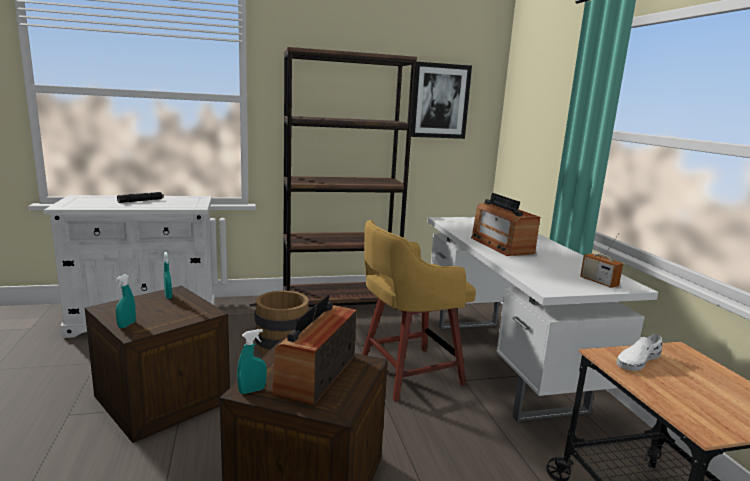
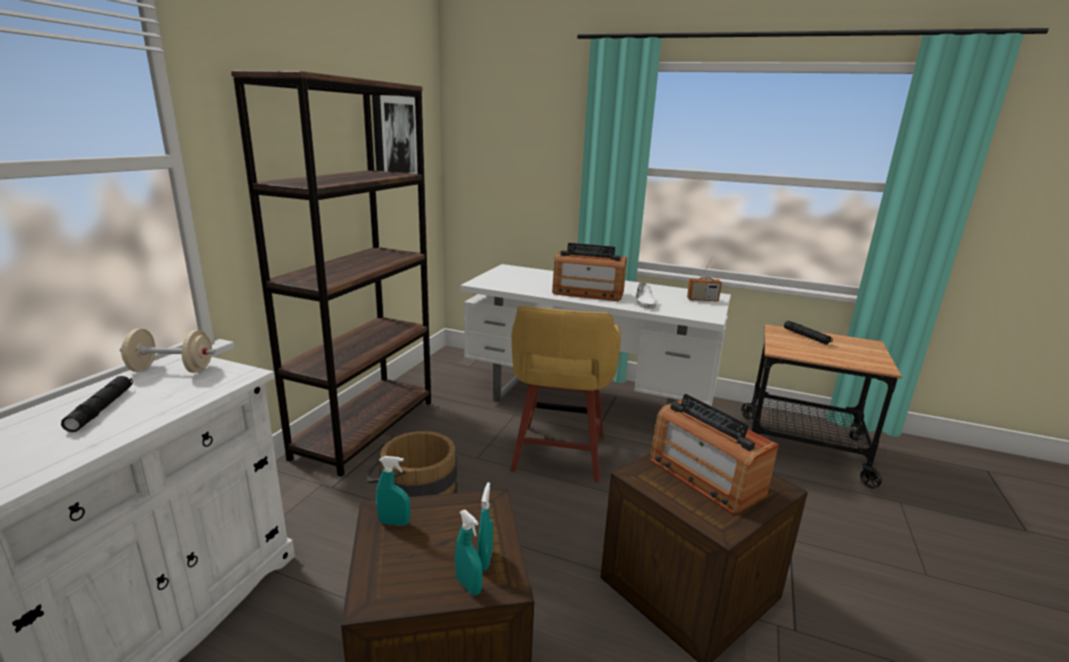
camera: 55 degrees left, 5 degrees up
turquoise spray bottle [237,329,267,394] -> turquoise spray bottle moved to [478,482,493,571]
white shoe [616,334,662,371] -> white shoe moved to [636,283,656,309]
none -> beige dumbbell [120,329,216,373]
none -> black flashlight [784,321,833,345]

